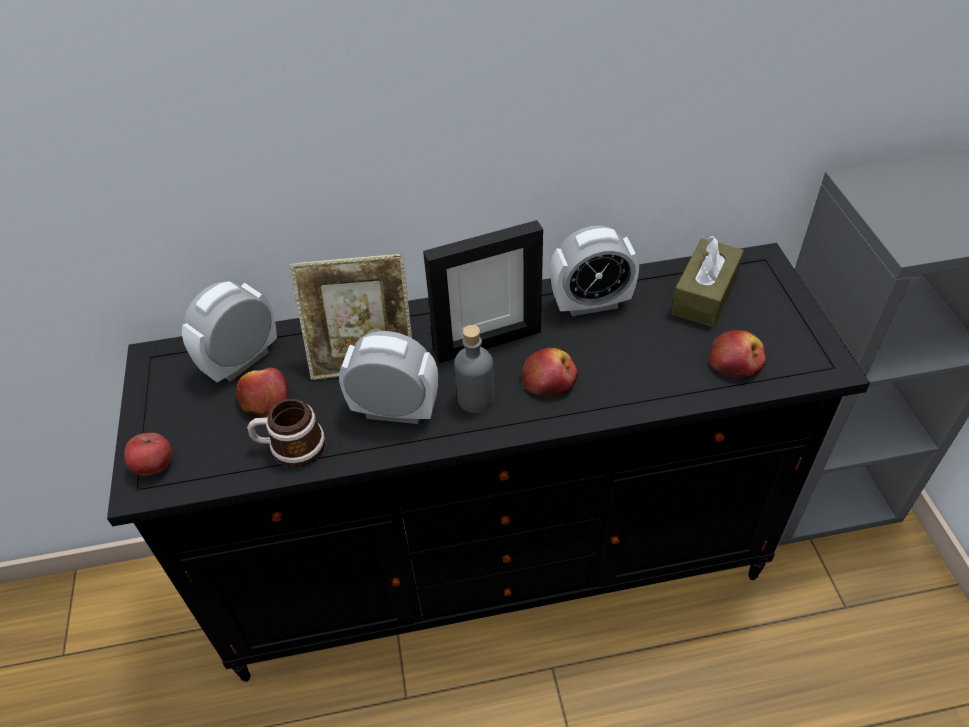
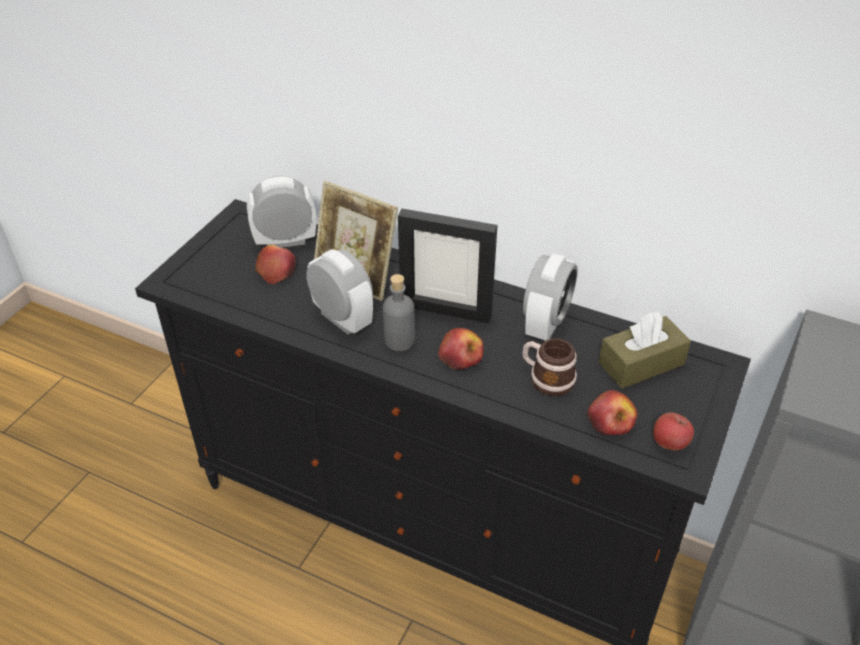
camera: 35 degrees right, 5 degrees down
apple [124,433,172,476] -> apple moved to [653,413,694,451]
mug [247,399,326,468] -> mug moved to [522,338,577,396]
alarm clock [550,225,639,316] -> alarm clock turned 90 degrees counterclockwise [523,253,578,341]

